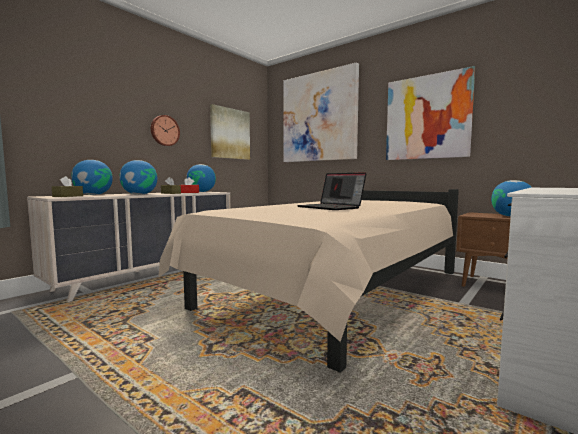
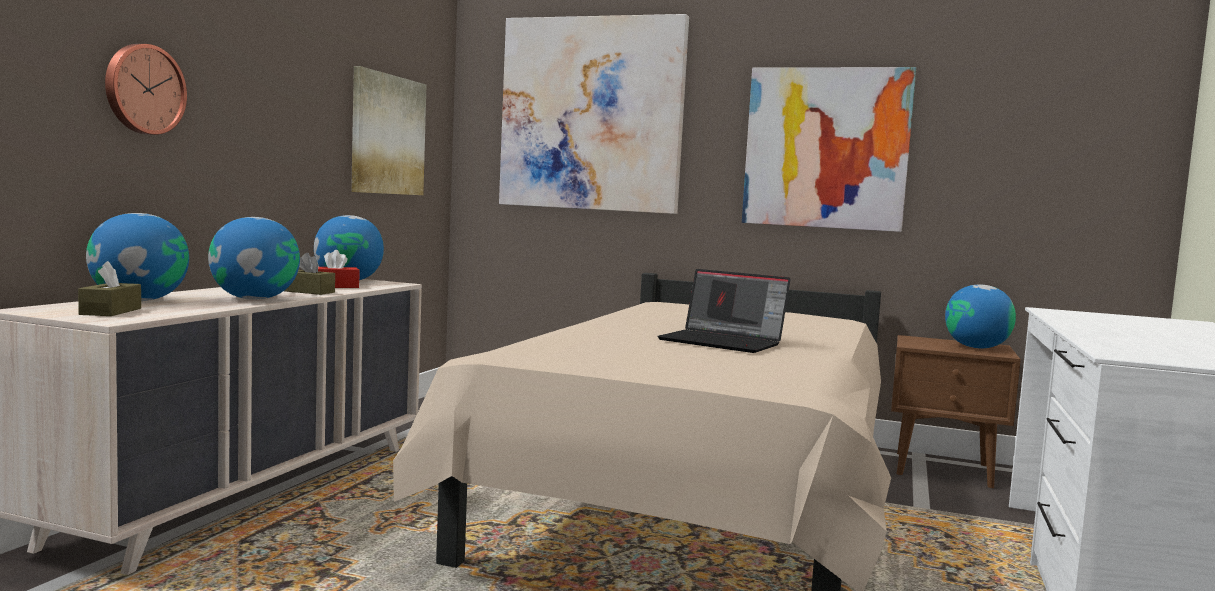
camera: 20 degrees left, 0 degrees up
wall clock [151,115,180,146] -> wall clock moved to [105,44,187,135]

